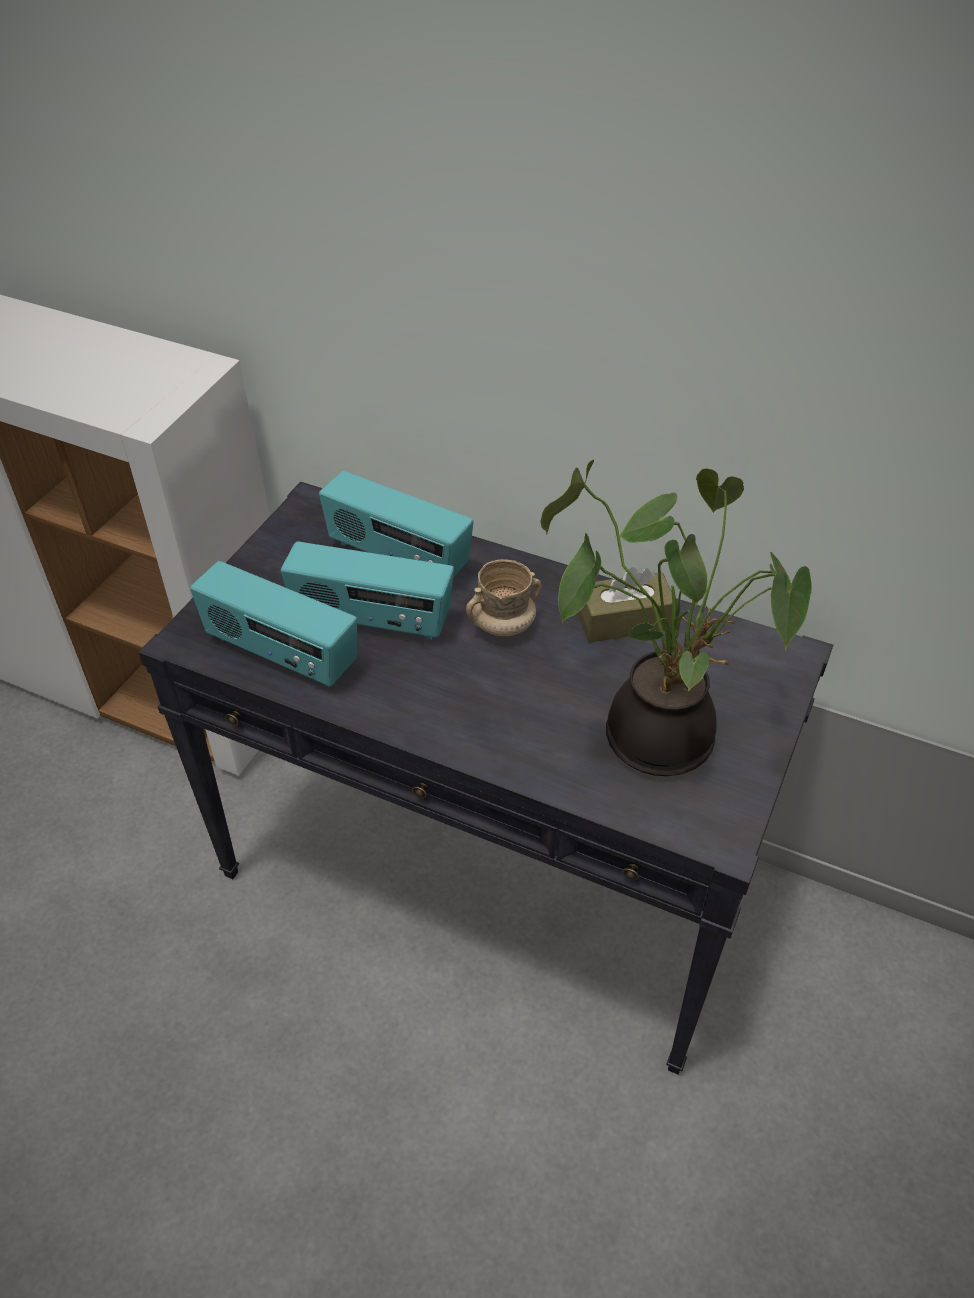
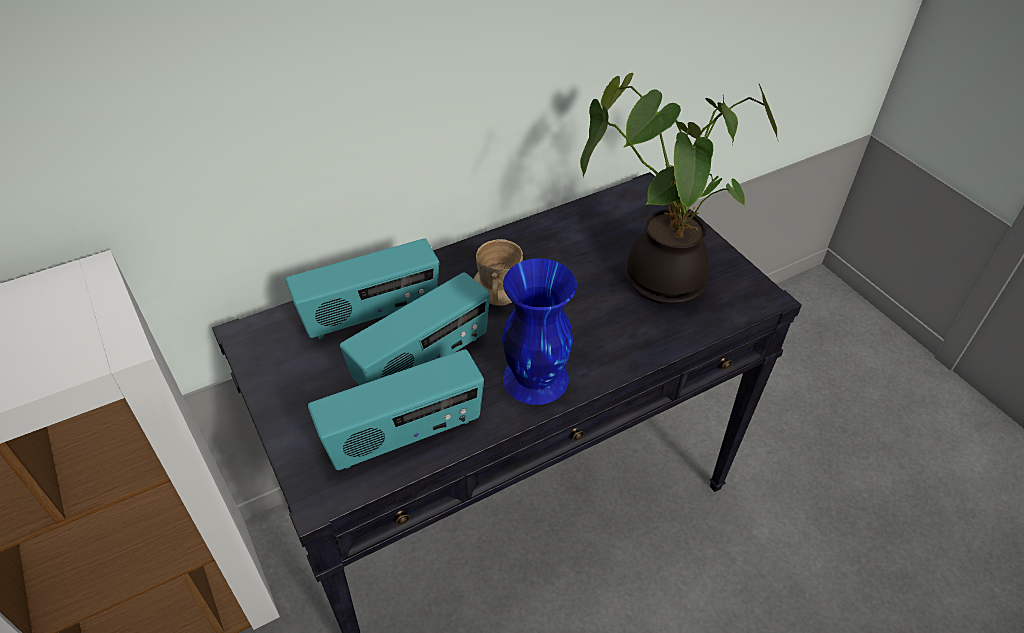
camera: 55 degrees left, 0 degrees up
brown tissue box [577,567,672,643] -> none
none -> blue vase [502,258,577,405]

